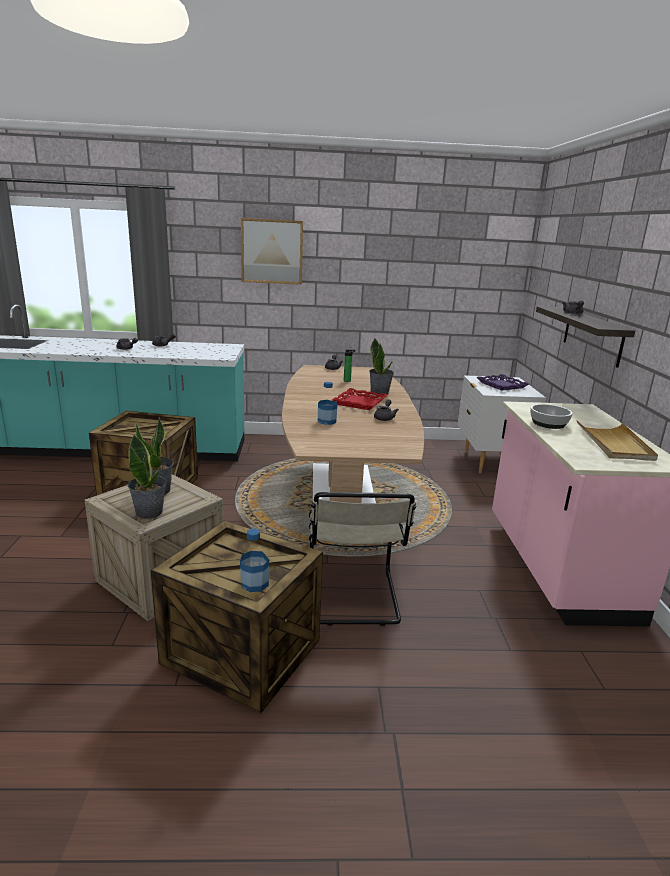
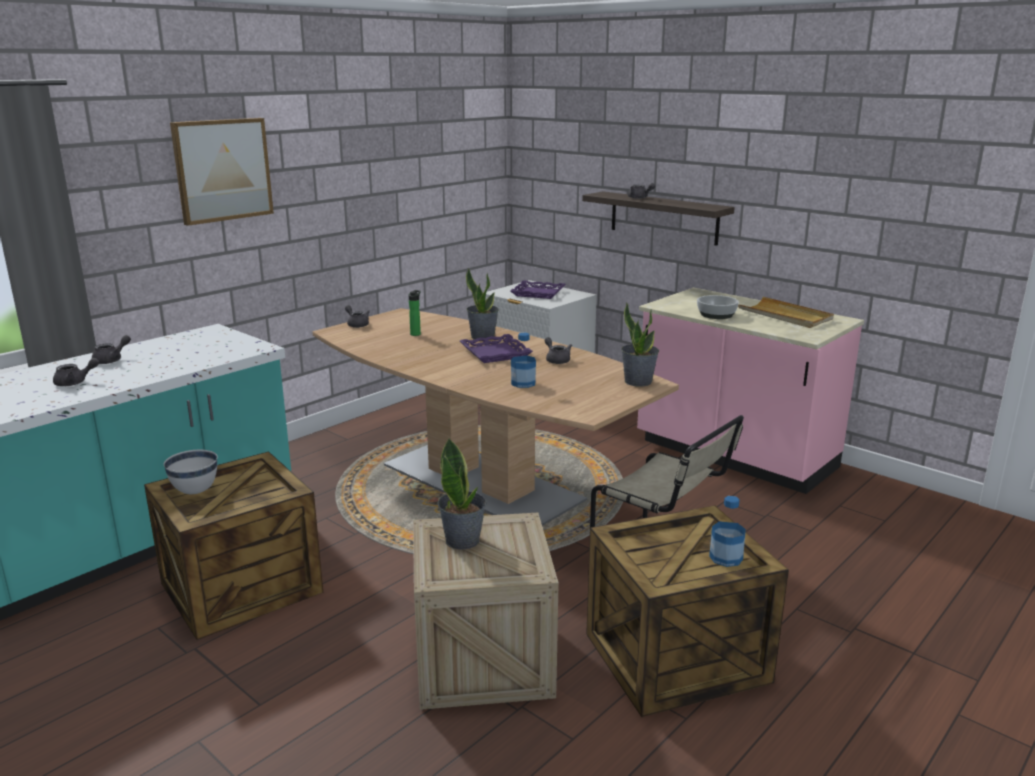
camera: 45 degrees left, 0 degrees up
potted plant [128,435,166,519] -> potted plant moved to [621,302,659,386]
red tray [332,388,388,410] -> purple tray [460,334,533,363]
none -> white bowl [164,450,217,494]

